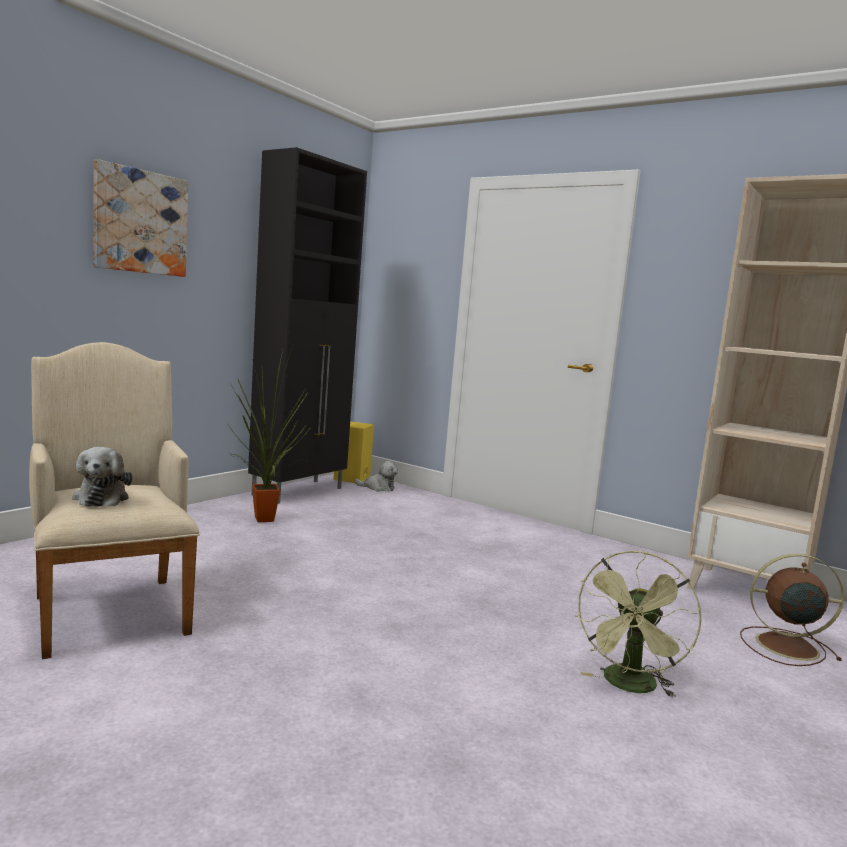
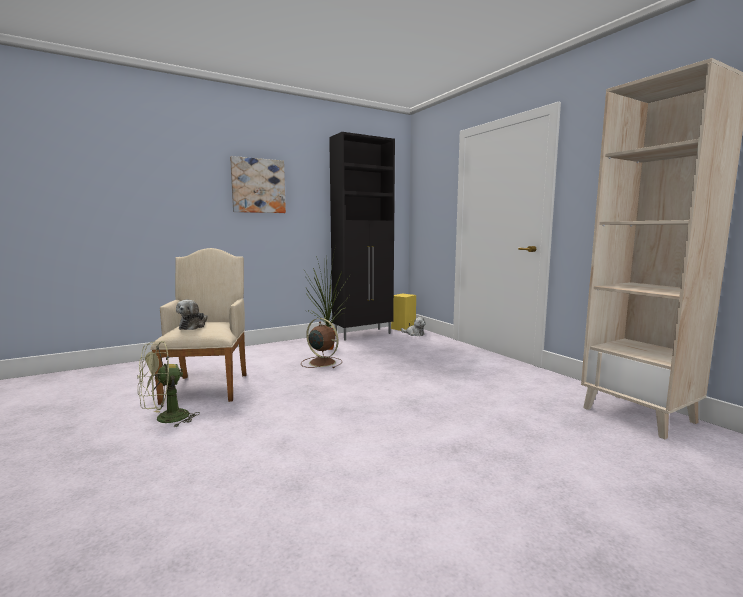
camera: 25 degrees right, 0 degrees up
green fan [575,551,702,698] -> green fan moved to [137,341,200,427]
brown fan [740,554,844,666] -> brown fan moved to [301,318,342,368]

